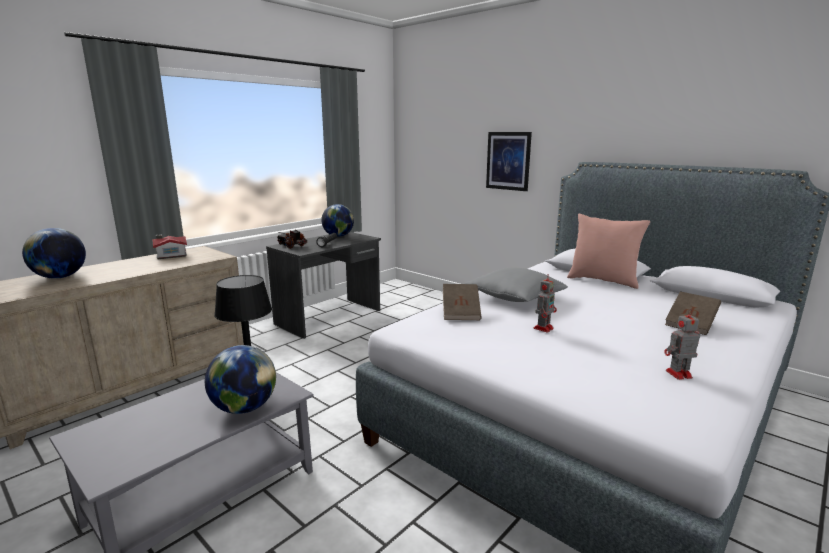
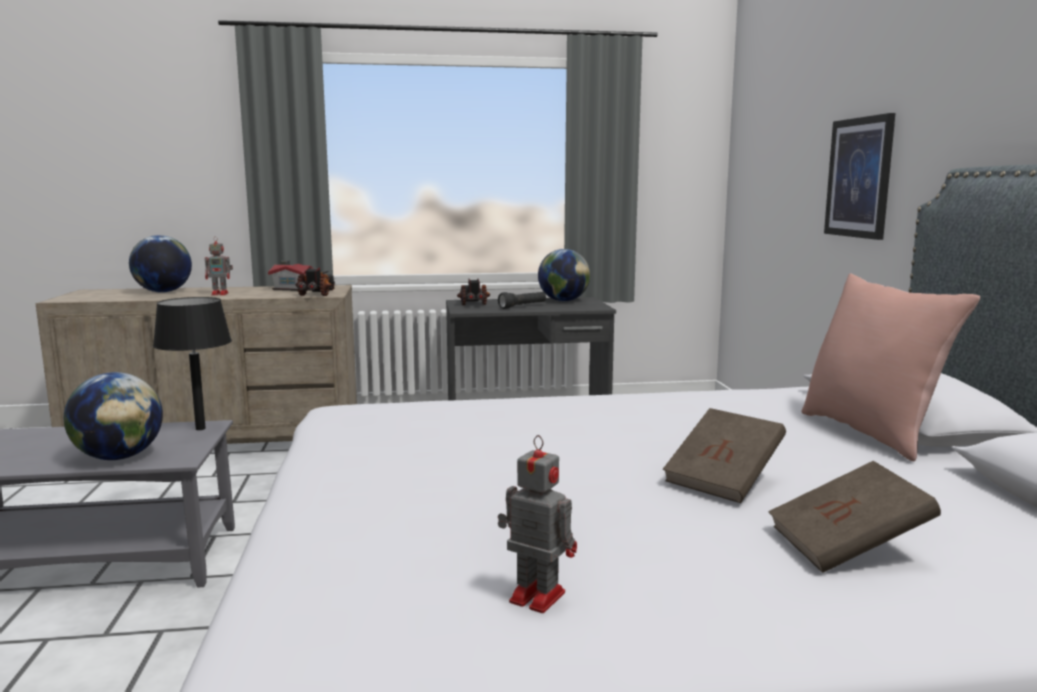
camera: 40 degrees right, 5 degrees down
brown book [443,284,482,320] -> brown book moved to [663,408,786,503]
grey pillow [464,267,568,302] -> none
toy robot [533,274,557,333] -> toy robot moved to [205,236,233,295]
none -> toy truck [295,267,335,296]

